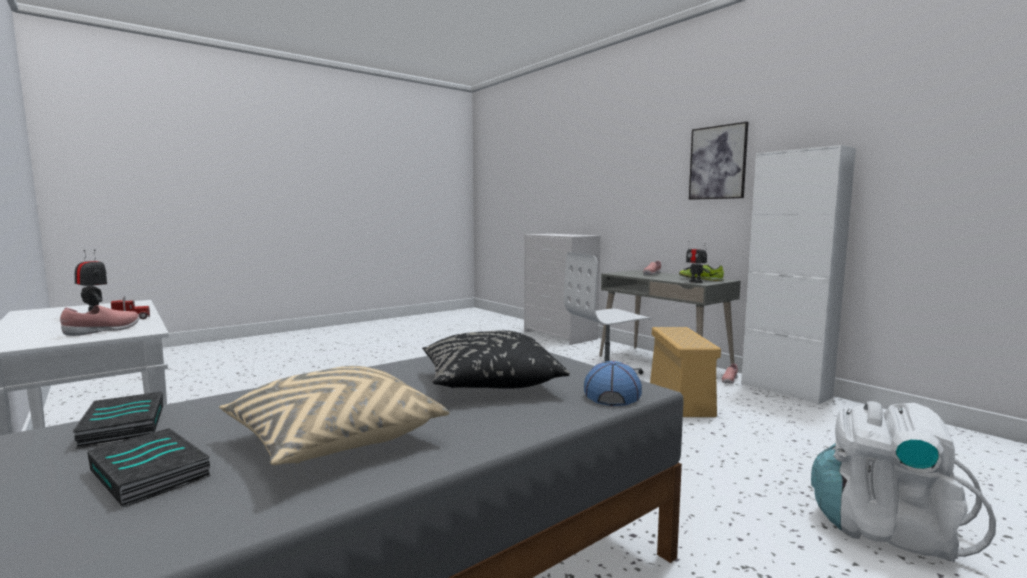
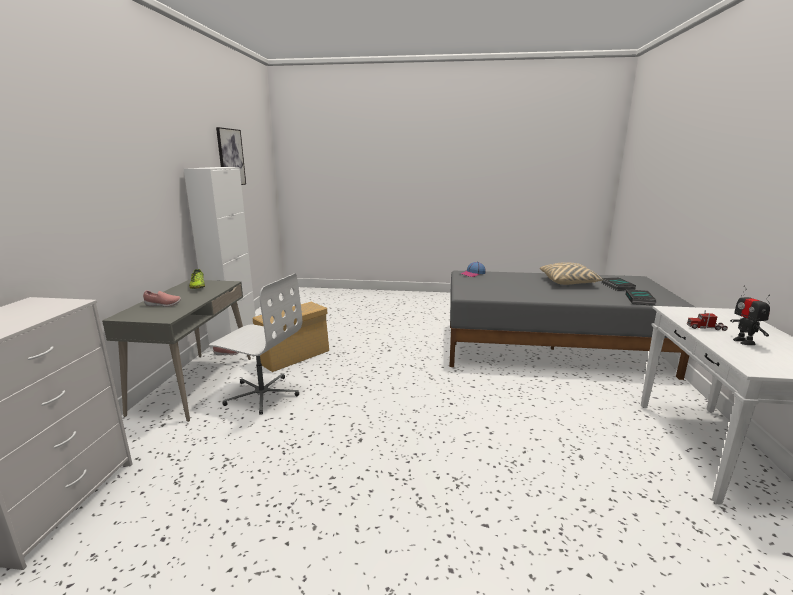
camera: 135 degrees left, 10 degrees up
pink shoe [60,305,140,336] -> none
black pillow [422,330,570,388] -> none
toy robot [684,241,710,283] -> none
picture [689,122,748,200] -> picture moved to [216,127,246,185]
white backpack [811,401,996,562] -> none

